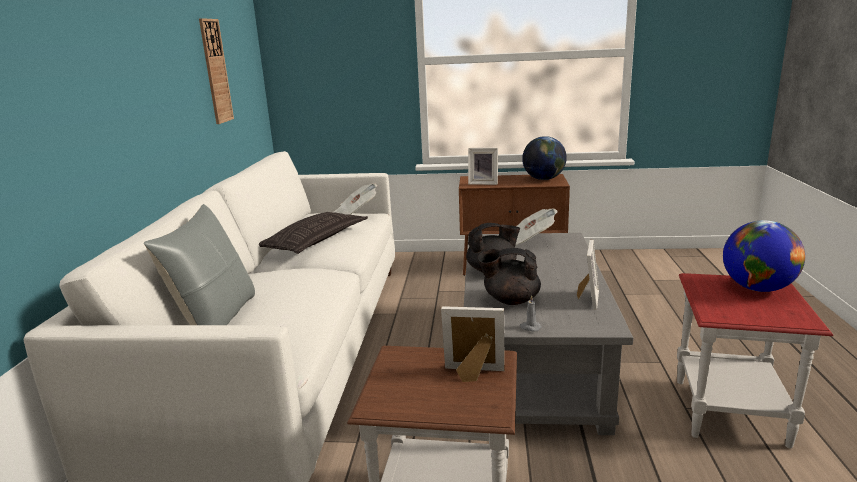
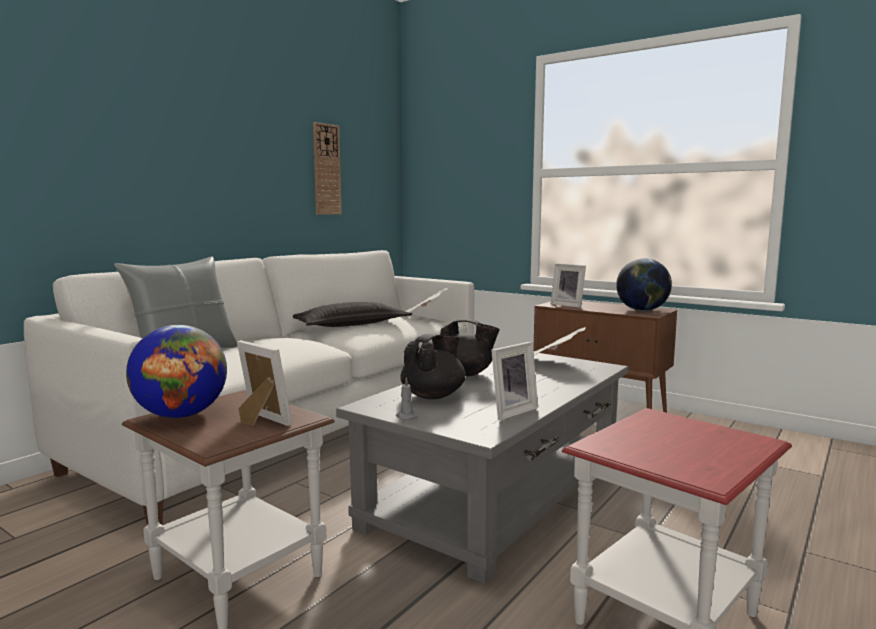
camera: 30 degrees right, 10 degrees down
black teapot [478,248,541,305] -> black teapot turned 90 degrees clockwise [400,334,466,399]
globe [723,220,805,292] -> globe moved to [126,325,227,418]

